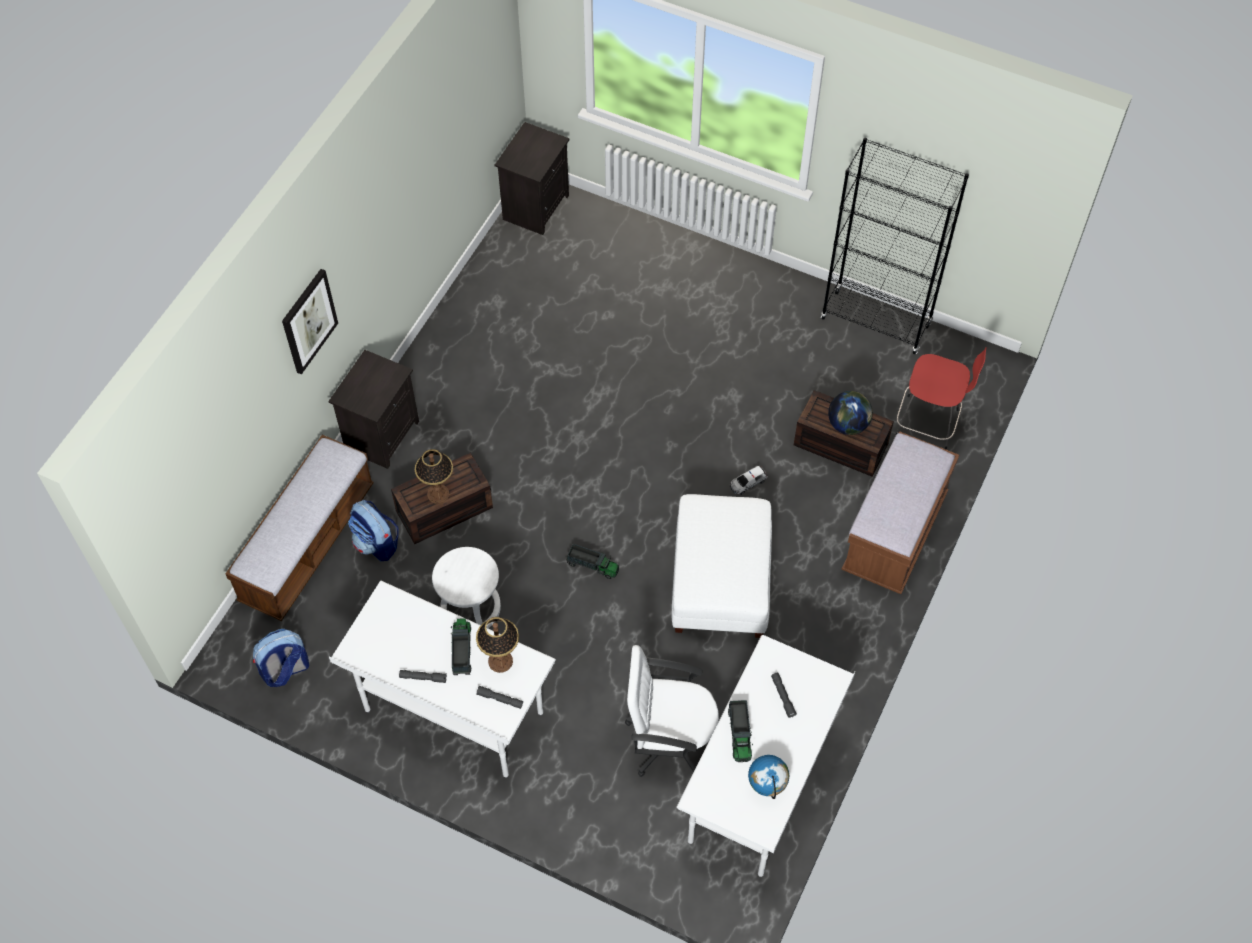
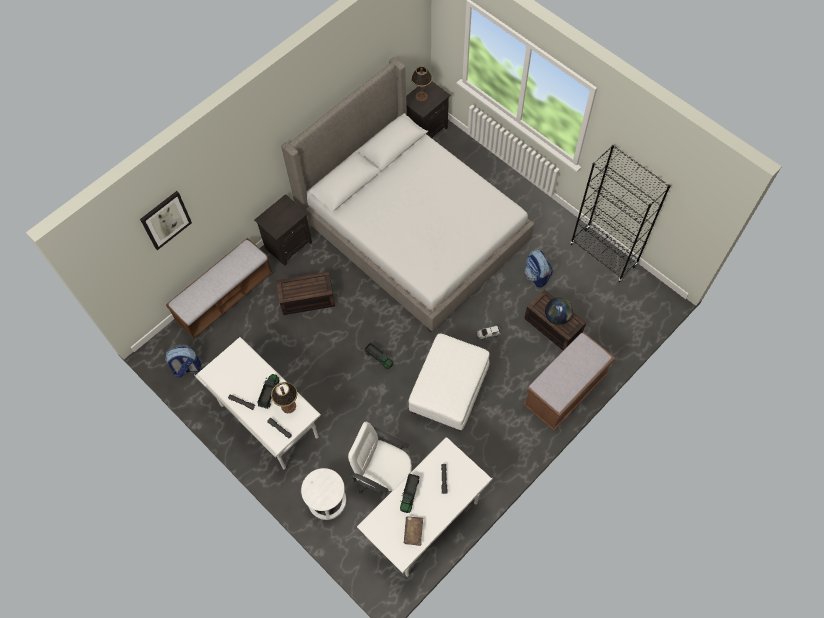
camera: 20 degrees right, 5 degrees up
picture [282,269,338,375] -> picture moved to [140,191,192,250]
backpack [348,500,399,561] -> backpack moved to [524,250,553,288]
table lamp [415,449,453,504] -> table lamp moved to [411,66,432,102]
white stool [432,547,501,628] -> white stool moved to [301,468,346,520]
globe [748,755,789,799] -> brown book [404,516,423,546]
red stool [895,347,987,450] -> none
none -> bed [281,57,534,332]

